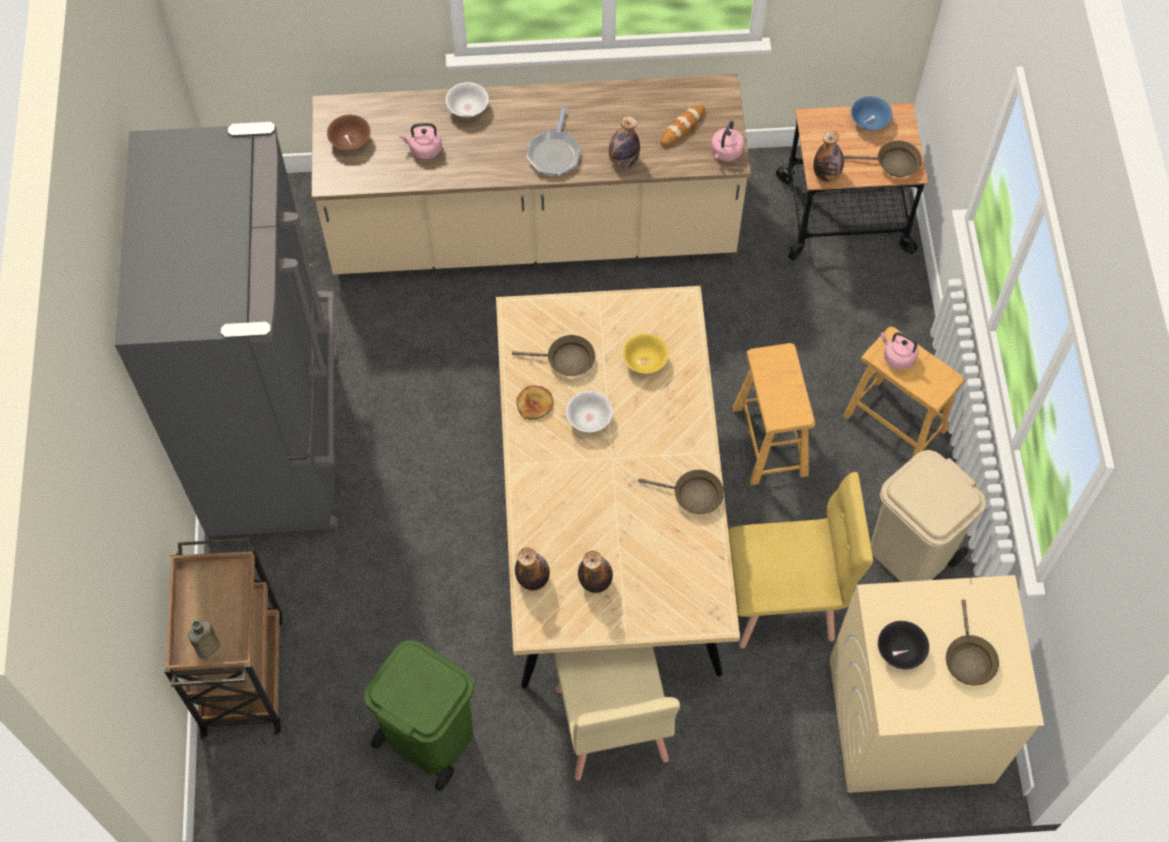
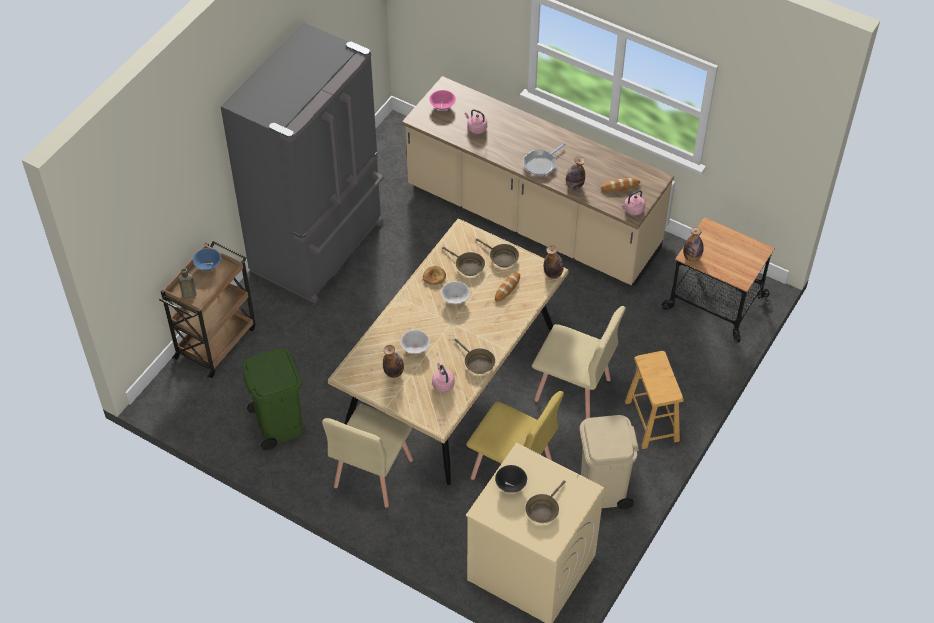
camera: 35 degrees right, 10 degrees down
brown bowl [327,115,371,150] -> pink bowl [429,90,456,110]
white bowl [446,82,489,117] -> white bowl moved to [400,330,430,354]
bottle [515,547,550,590] -> bottle moved to [544,245,564,279]
yellow bowl [623,334,669,374] -> bread [495,273,520,302]
brown stool [732,343,815,485] -> beige chair [532,306,626,419]
brown frying pan [843,140,922,177] -> brown frying pan moved to [476,238,519,267]
blue bowl [851,96,893,130] -> blue bowl moved to [193,248,221,271]
pink kettle [880,332,919,370] -> pink kettle moved to [432,362,454,392]

